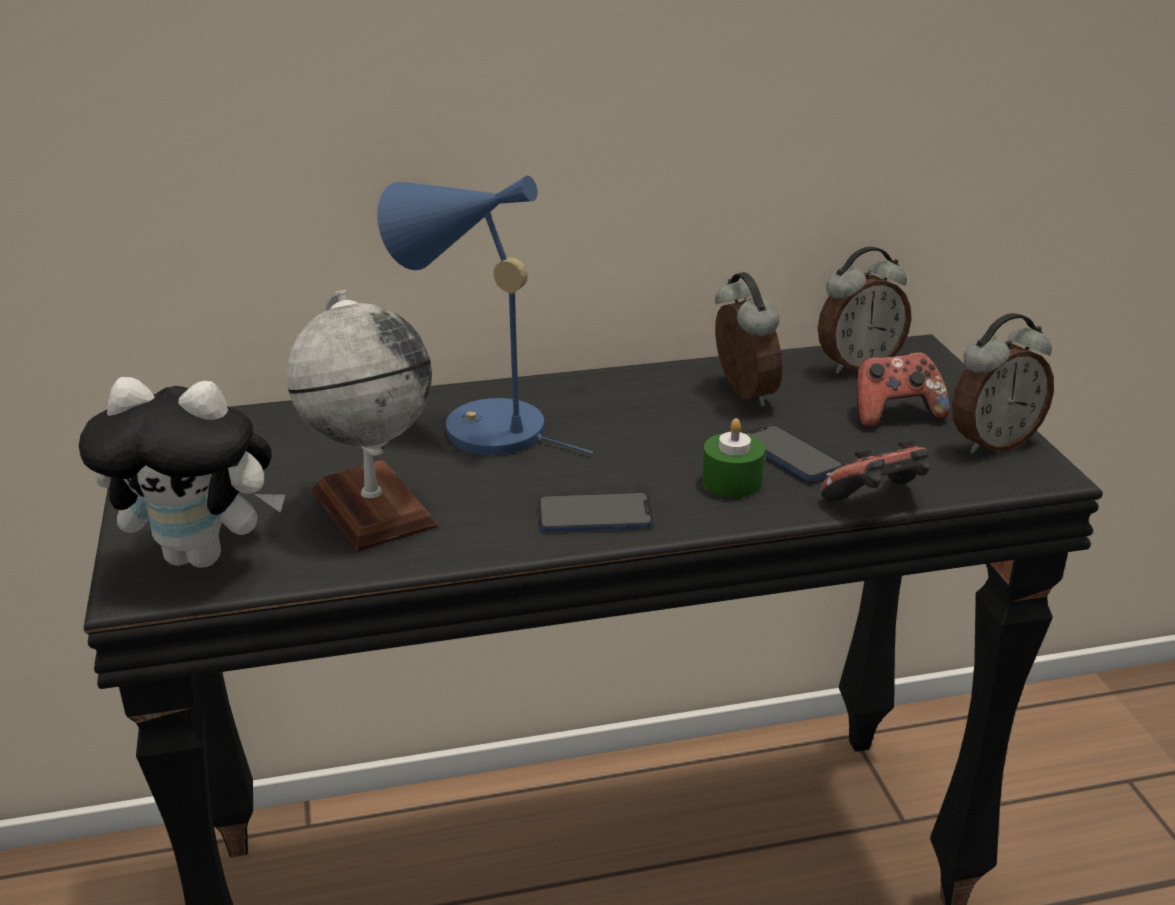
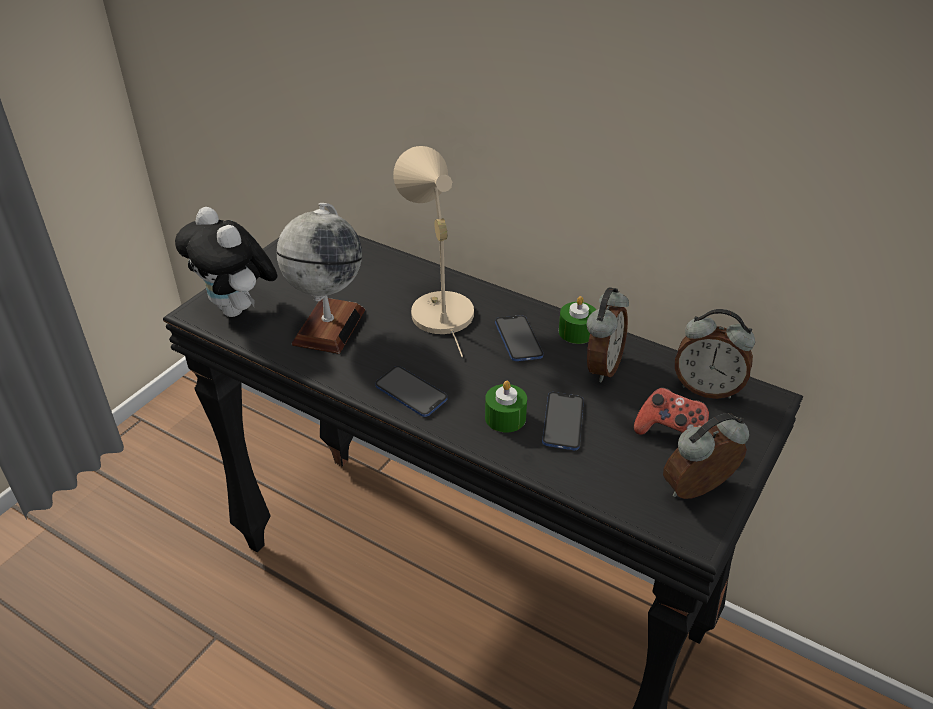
camera: 45 degrees right, 10 degrees up
blue table lamp [377,176,594,455] -> beige table lamp [393,146,474,357]
game controller [820,439,930,502] -> none
alarm clock [952,313,1054,454] -> alarm clock turned 135 degrees clockwise [663,413,749,499]
none -> phone [495,315,544,361]
none -> green candle [559,296,596,344]

